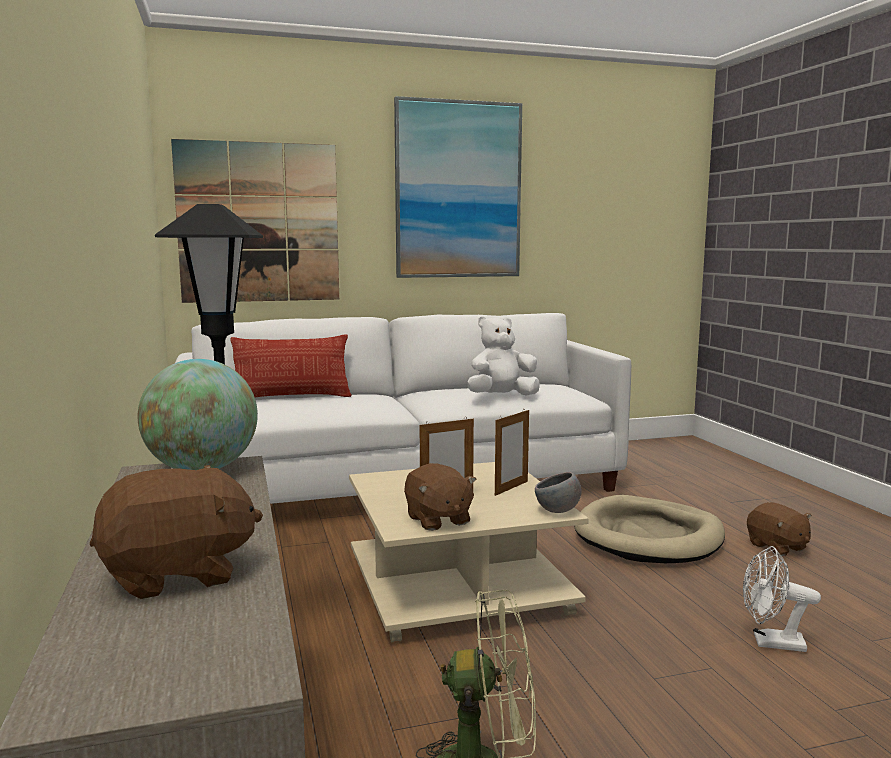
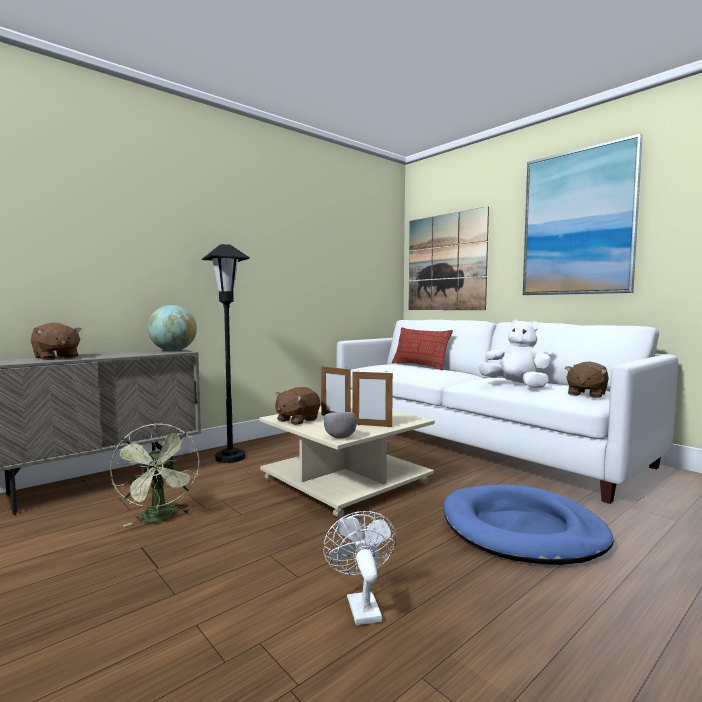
camera: 65 degrees right, 5 degrees down
beige dog bed [574,495,725,563] -> blue dog bed [443,485,614,565]
brown plush toy [747,502,812,556] -> brown plush toy moved to [565,361,609,398]

